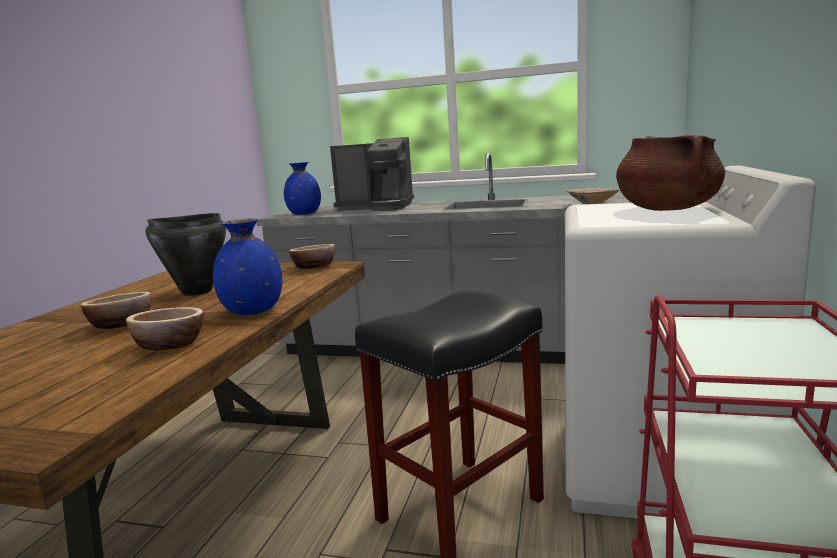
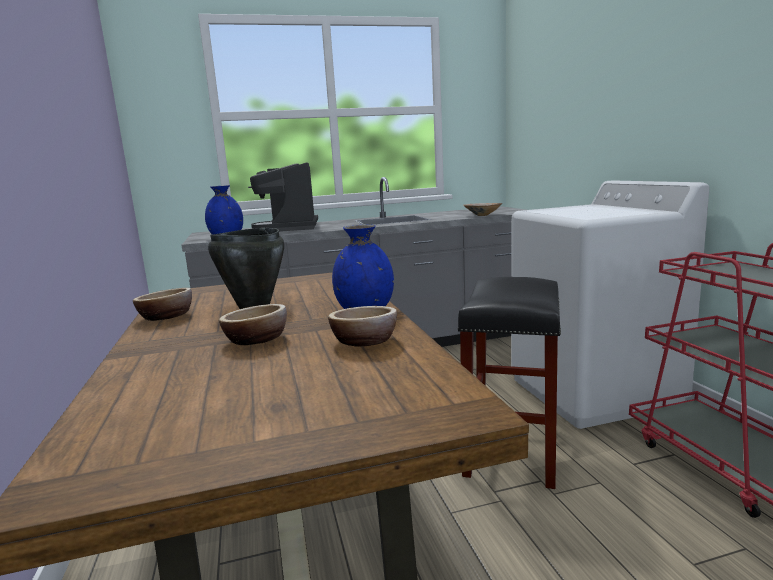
camera: 30 degrees left, 0 degrees up
bowl [289,244,335,269] -> bowl moved to [133,288,192,321]
coffee machine [330,137,414,211] -> coffee machine turned 105 degrees clockwise [248,163,318,232]
brown cooking pot [616,135,725,211] -> none

